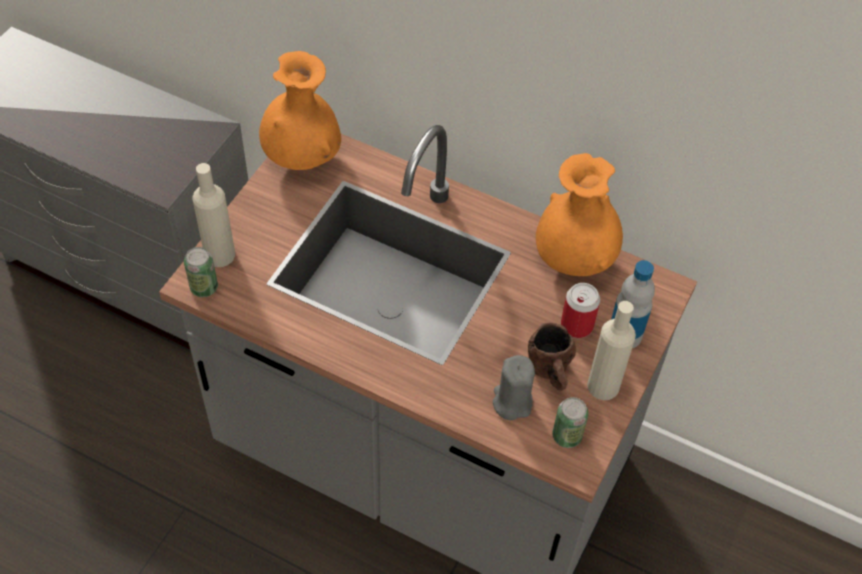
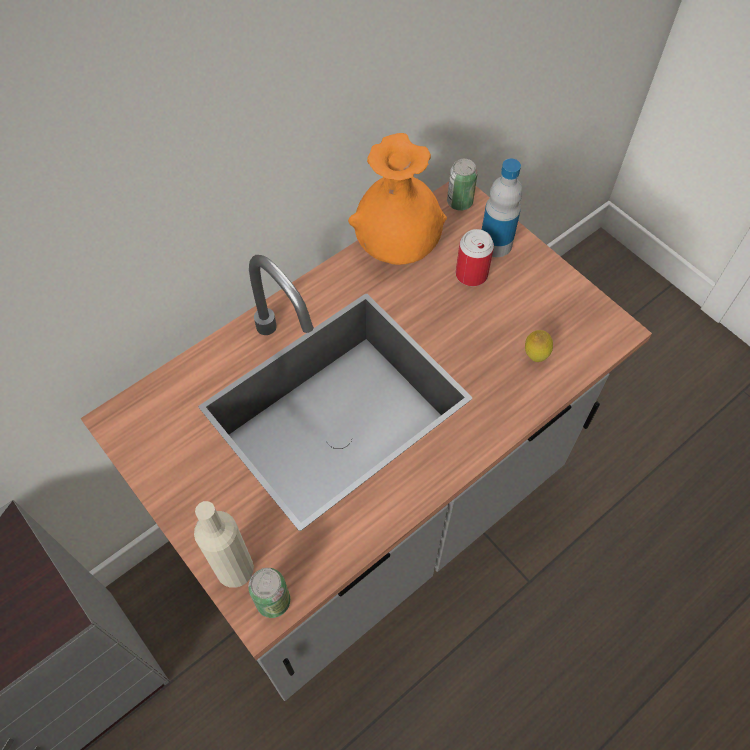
camera: 65 degrees left, 5 degrees up
orange vase [259,51,341,170] -> none
grey candle [493,355,535,420] -> lemon [525,330,553,362]
brown mug [528,323,576,391] -> none
can [552,397,589,448] -> can moved to [447,159,478,211]
beige bottle [587,301,636,400] -> none

